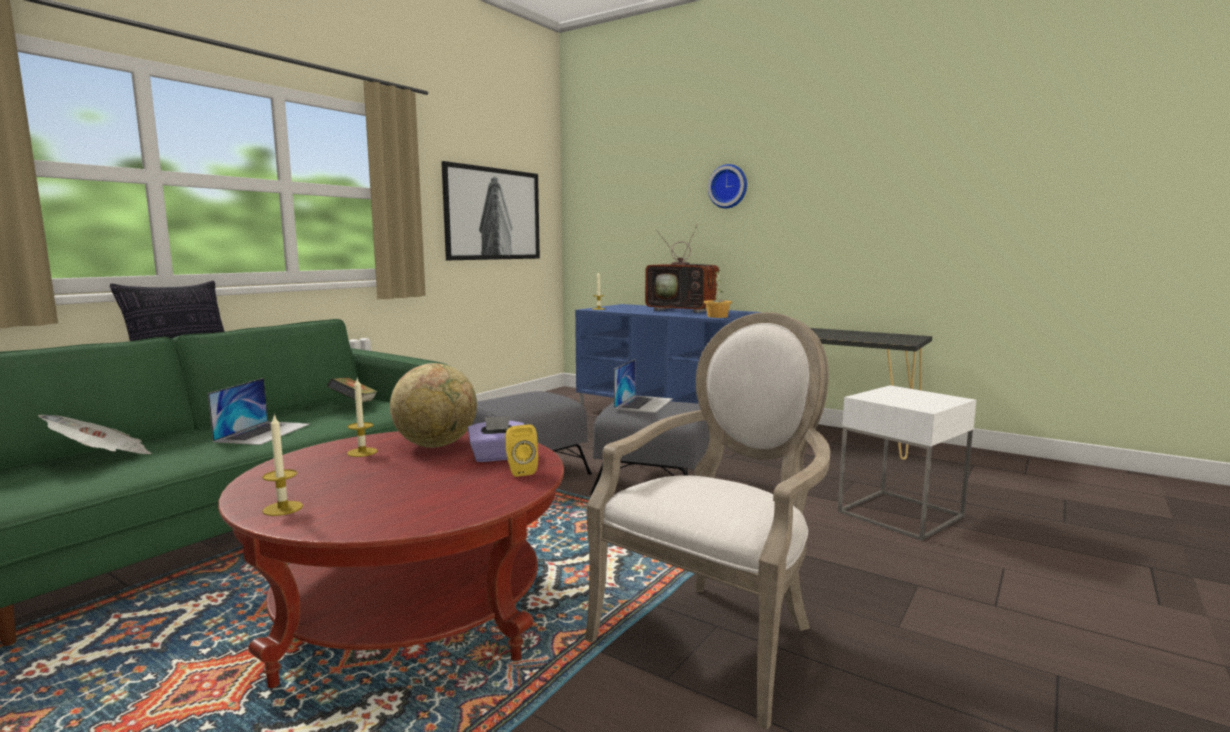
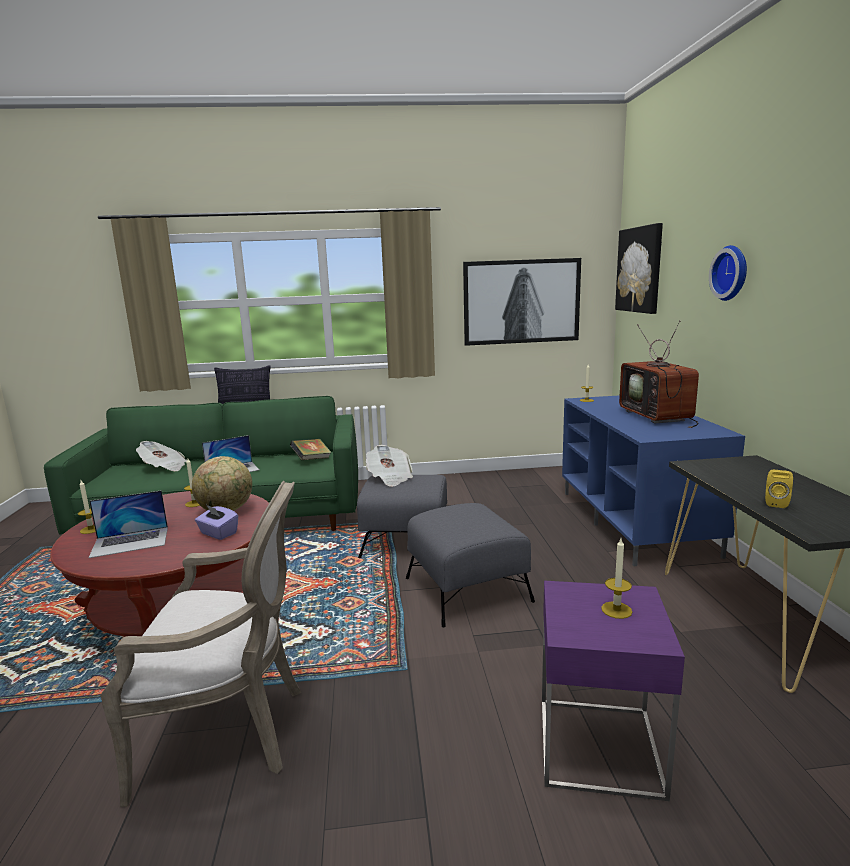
camera: 50 degrees right, 5 degrees up
yellow speaker [505,424,538,477] -> yellow speaker moved to [765,470,793,508]
laptop [614,359,673,413] -> laptop moved to [89,490,168,558]
potted plant [704,270,732,318] -> none
white side table [837,385,976,541] -> purple side table [542,581,685,801]
none -> newspaper [366,445,413,487]
none -> candle [601,539,632,619]
none -> picture [615,223,663,314]

